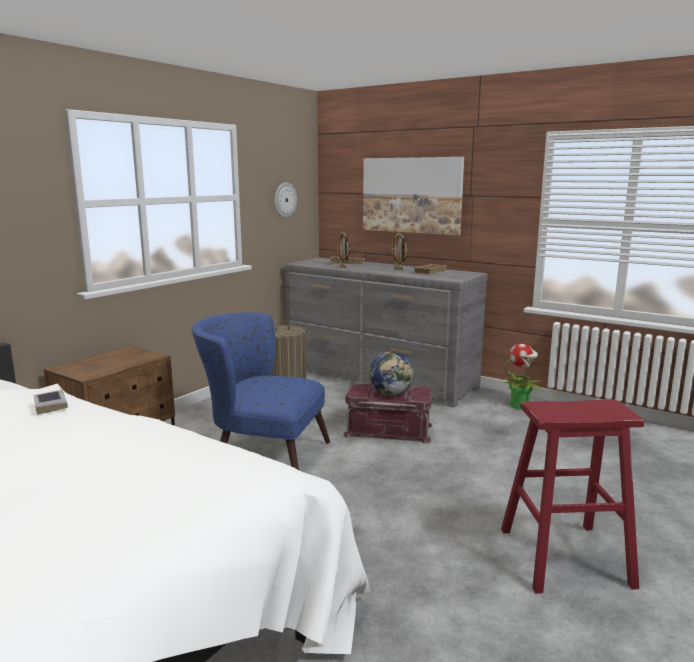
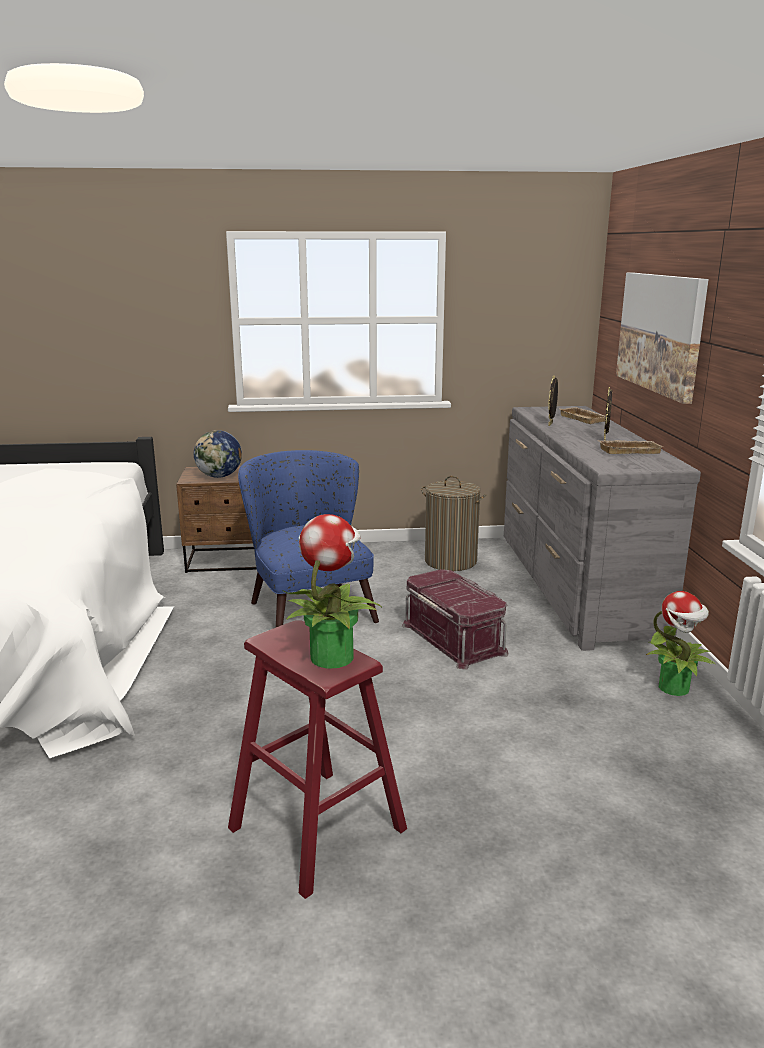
camera: 50 degrees right, 5 degrees up
book [33,390,68,415] -> none
wall clock [274,182,297,218] -> none
globe [369,351,414,396] -> globe moved to [194,430,242,478]
none -> potted plant [284,514,382,669]

